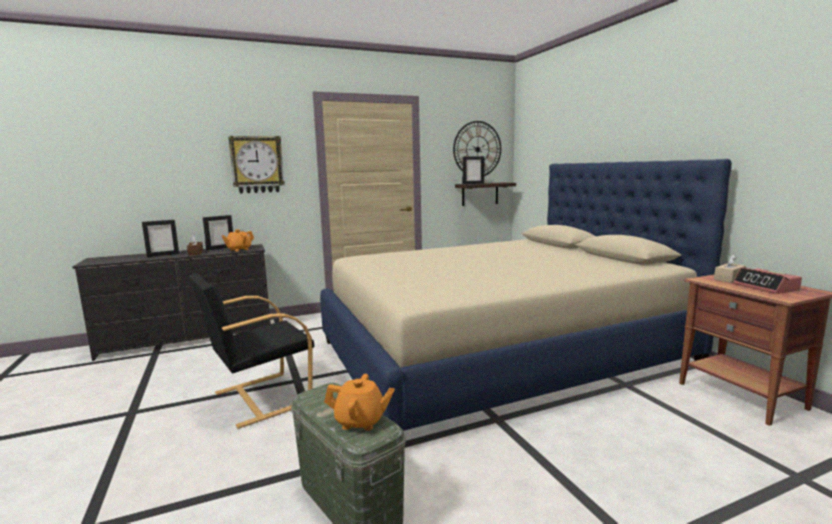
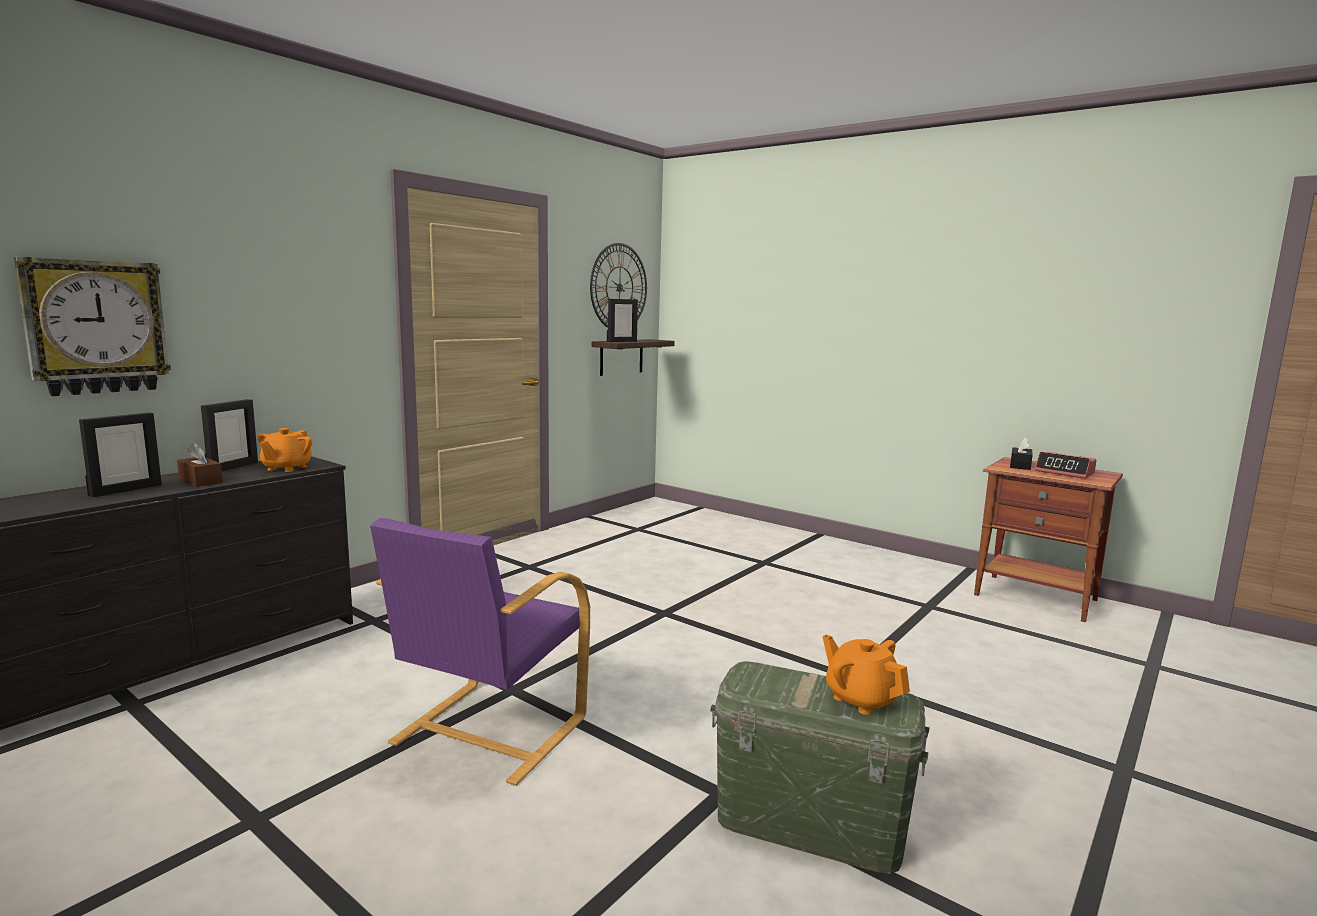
camera: 30 degrees left, 0 degrees up
black armchair [188,273,314,429] -> purple armchair [370,518,590,786]
wall clock [228,136,285,194] -> wall clock moved to [14,257,171,396]
beige bed [320,159,732,431] -> none
orange teapot [324,374,395,431] -> orange teapot turned 105 degrees counterclockwise [823,635,910,715]
beige tissue box [714,254,746,283] -> black tissue box [1010,437,1032,470]

